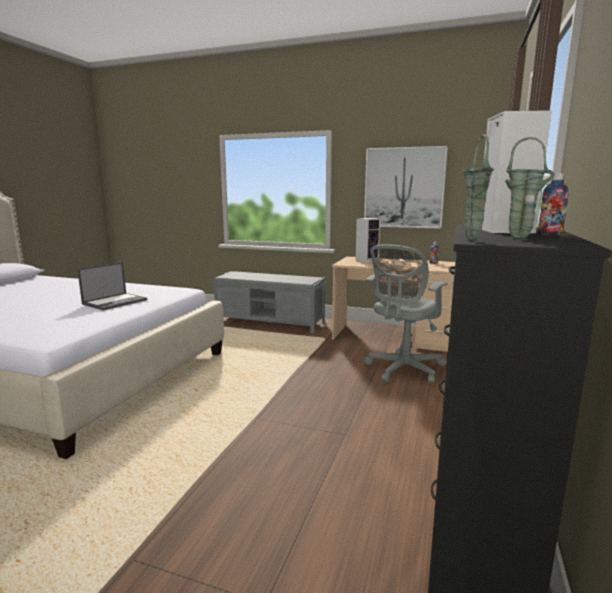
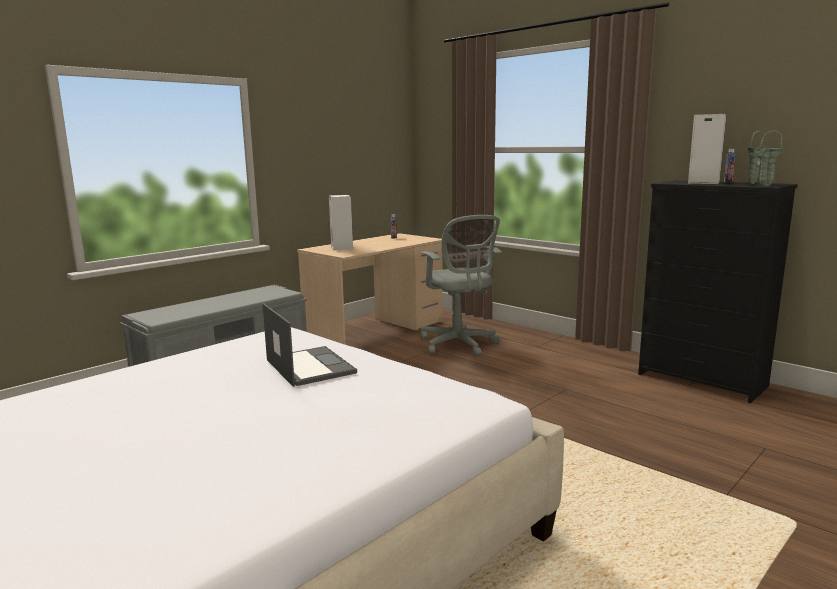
camera: 65 degrees left, 0 degrees up
picture [364,146,448,229] -> none

